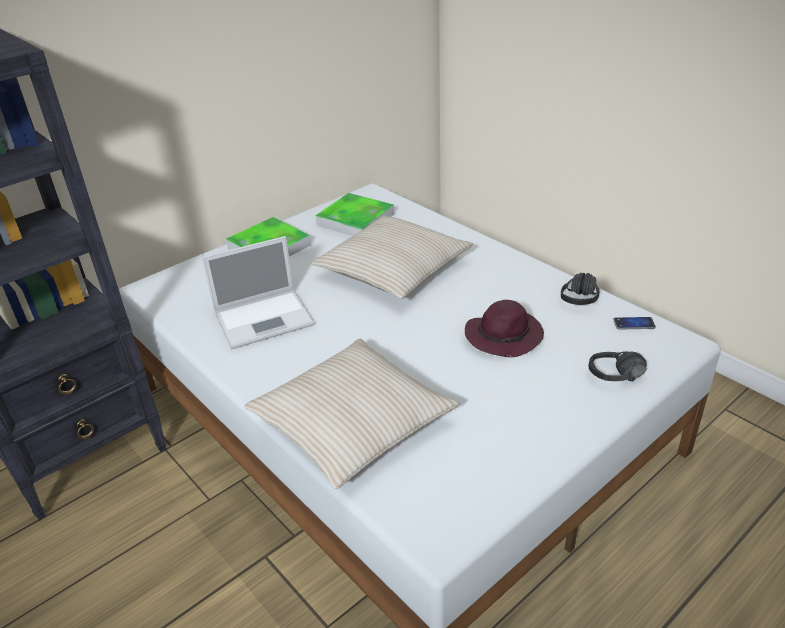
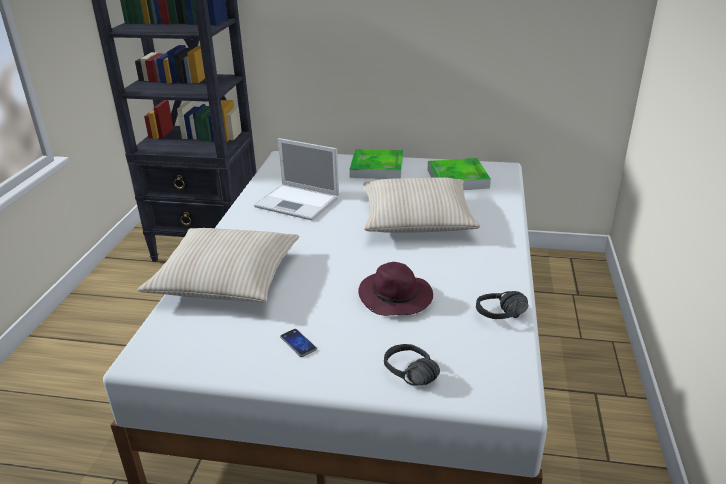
camera: 50 degrees right, 5 degrees down
phone [613,317,656,330] -> phone moved to [280,329,317,357]

